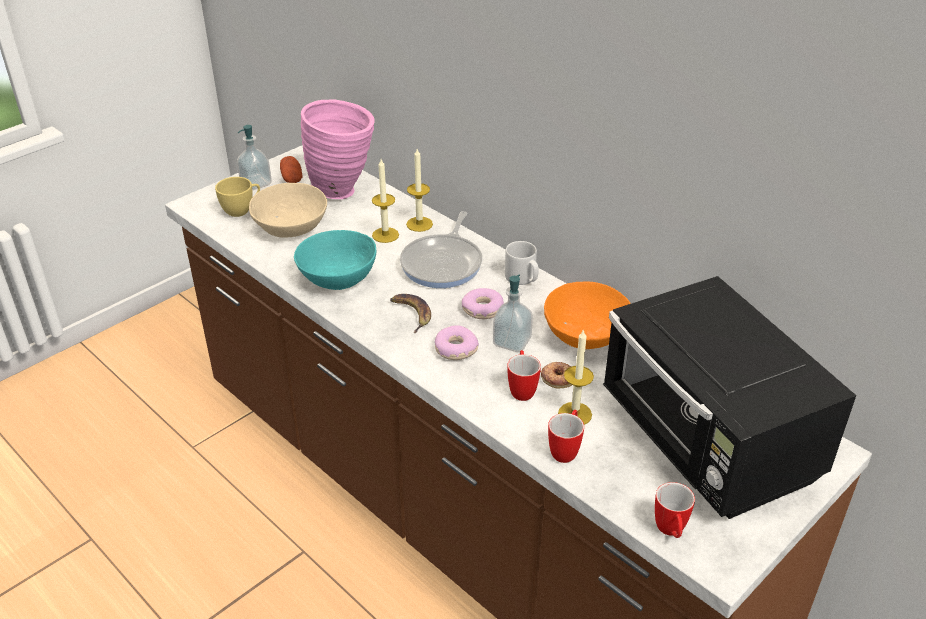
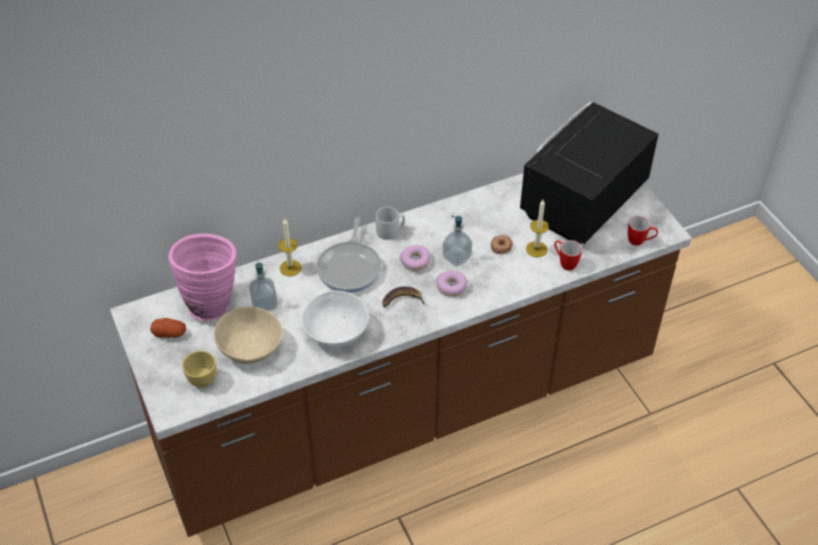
camera: 70 degrees left, 10 degrees up
soap dispenser [237,125,272,190] -> soap dispenser moved to [249,263,278,311]
turquoise bowl [294,230,376,290] -> white bowl [301,291,369,347]
candle [372,159,399,243] -> none
frying pan [400,211,482,288] -> frying pan turned 60 degrees clockwise [317,217,381,293]
mug [507,350,541,401] -> none
orange bowl [544,282,631,349] -> none
black microwave [603,276,856,519] -> black microwave turned 135 degrees clockwise [520,102,659,244]

